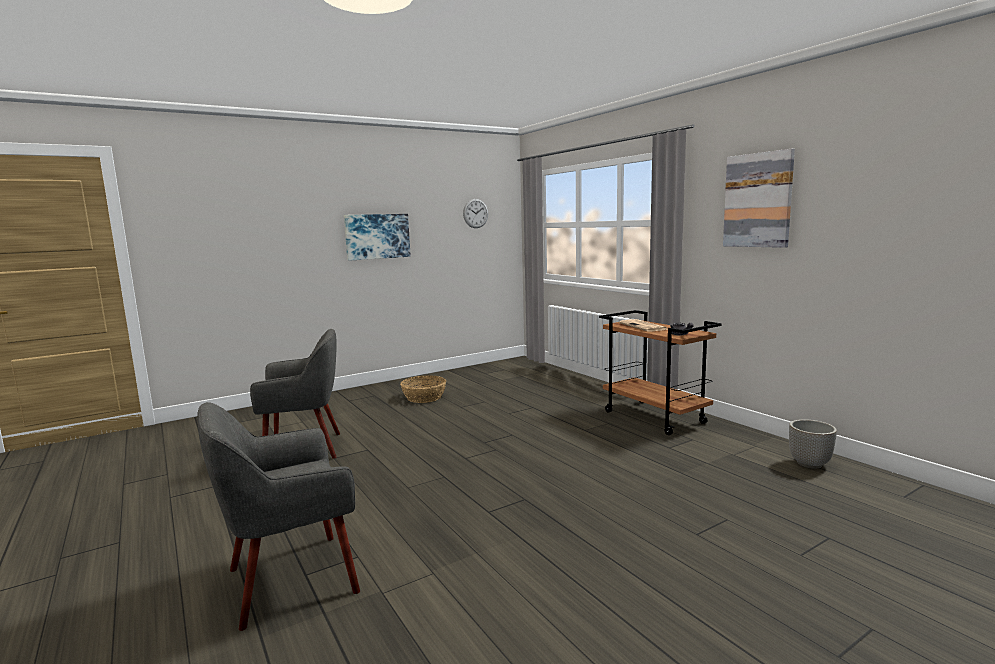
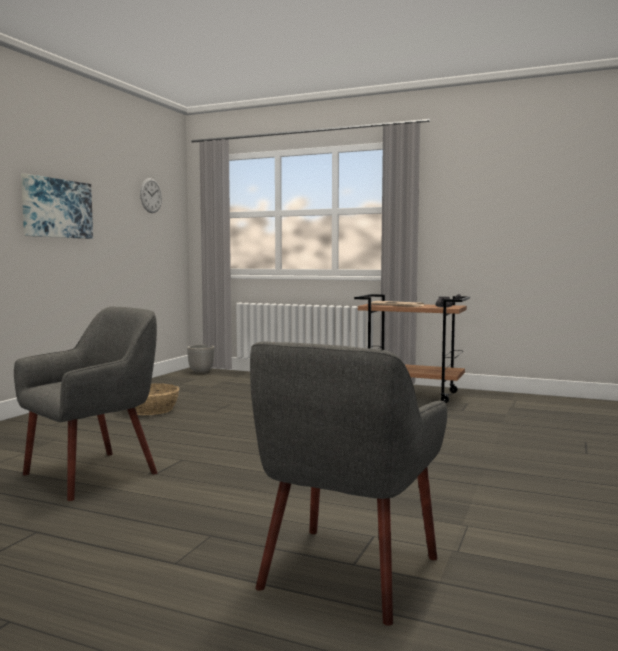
camera: 35 degrees left, 5 degrees down
picture [723,149,795,248] -> none
planter [789,419,837,469] -> planter moved to [187,345,215,374]

